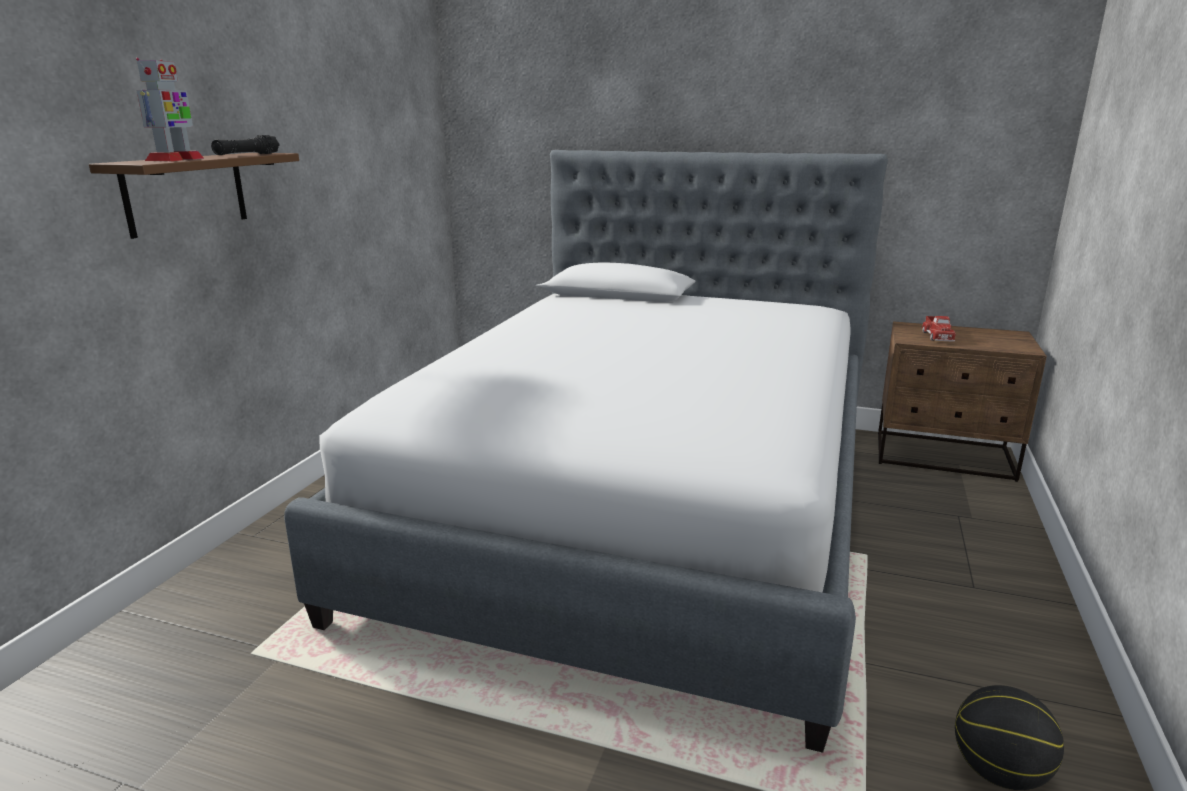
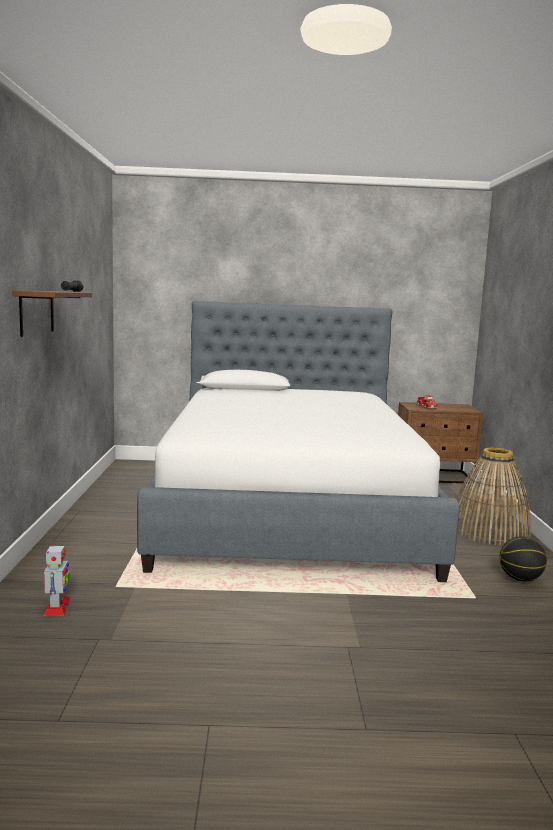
camera: 20 degrees left, 10 degrees down
toy robot [136,58,205,161] -> toy robot moved to [43,543,71,615]
none -> basket [457,448,531,546]

